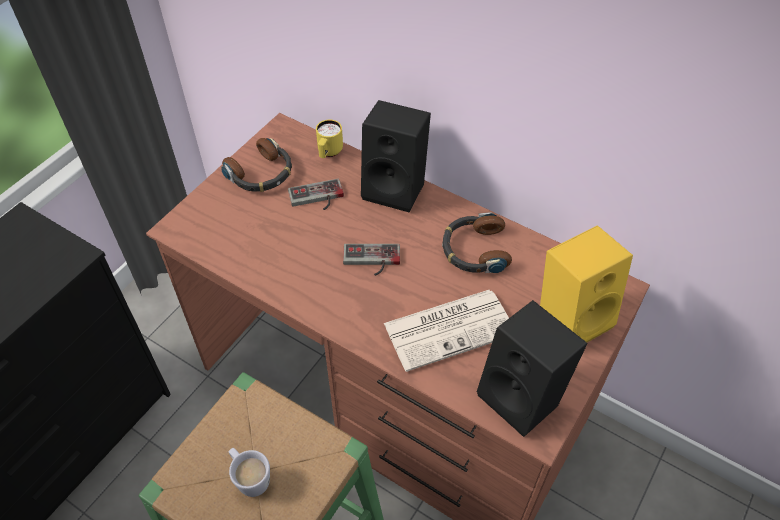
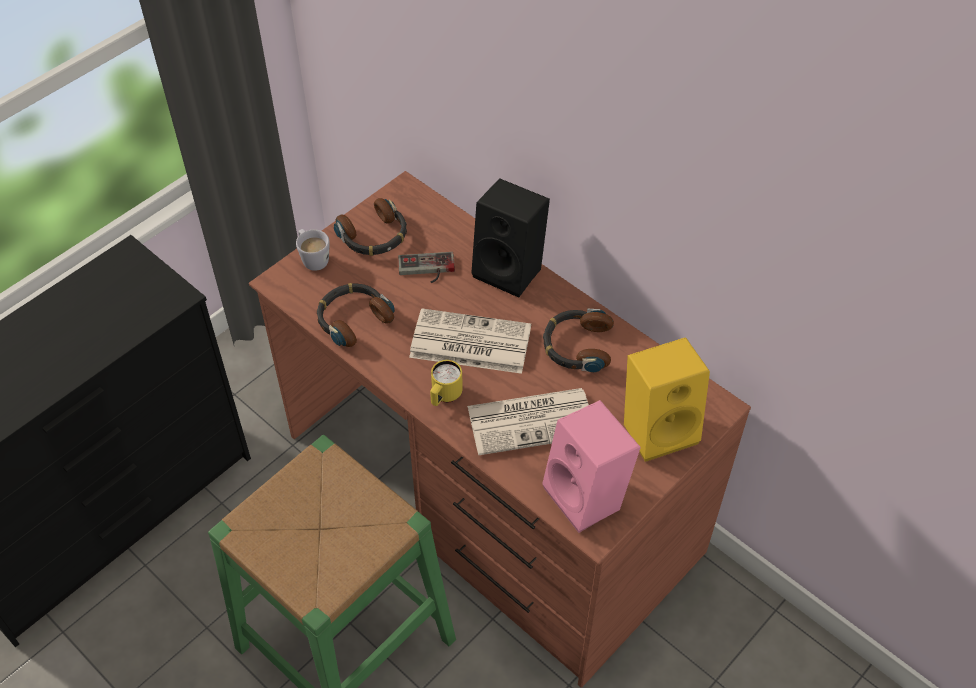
camera: 10 degrees right, 0 degrees up
white mug [229,448,270,497] -> white mug moved to [296,229,330,271]
yellow mug [316,120,343,158] -> yellow mug moved to [430,360,463,406]
game controller [343,244,400,276] -> newspaper [409,308,531,374]
black speaker [477,300,588,437] -> pink speaker [542,400,641,533]
none -> headphones [317,283,395,347]

